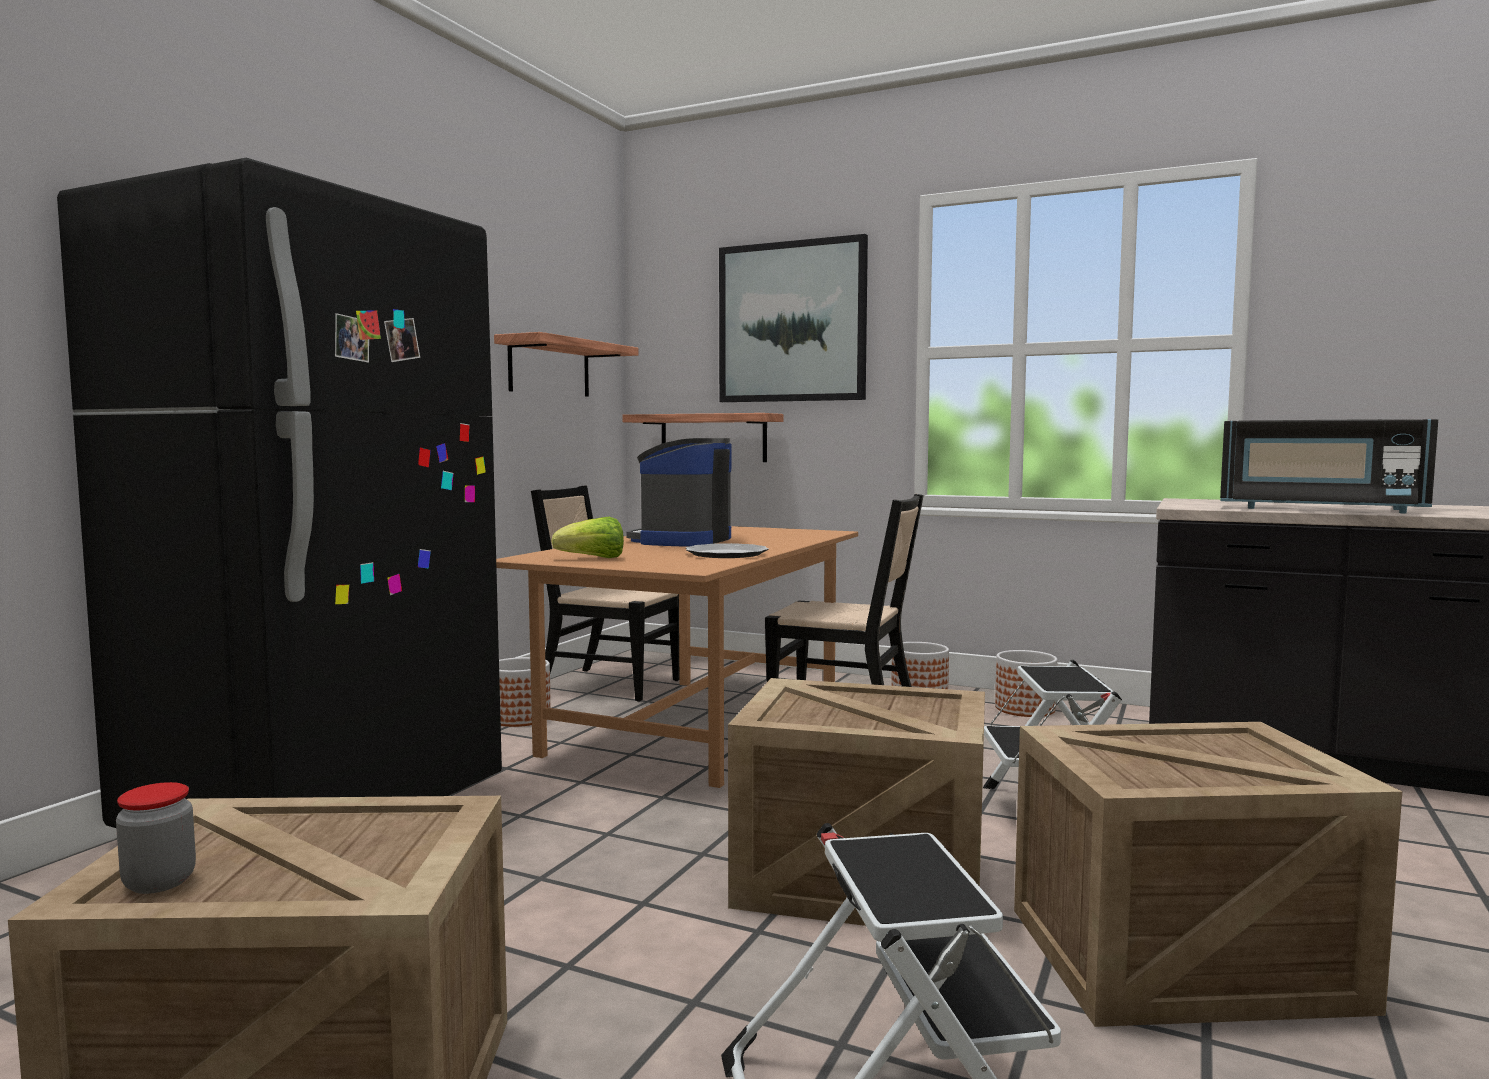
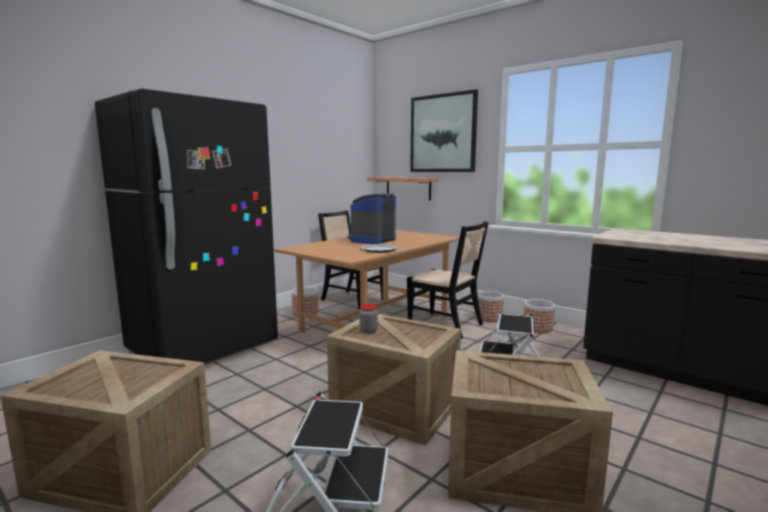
camera: 15 degrees right, 5 degrees up
jar [116,782,196,894] -> jar moved to [359,304,378,334]
shelf [494,332,638,397] -> none
lettuce [551,517,624,558] -> none
black microwave [1220,419,1438,513] -> none

